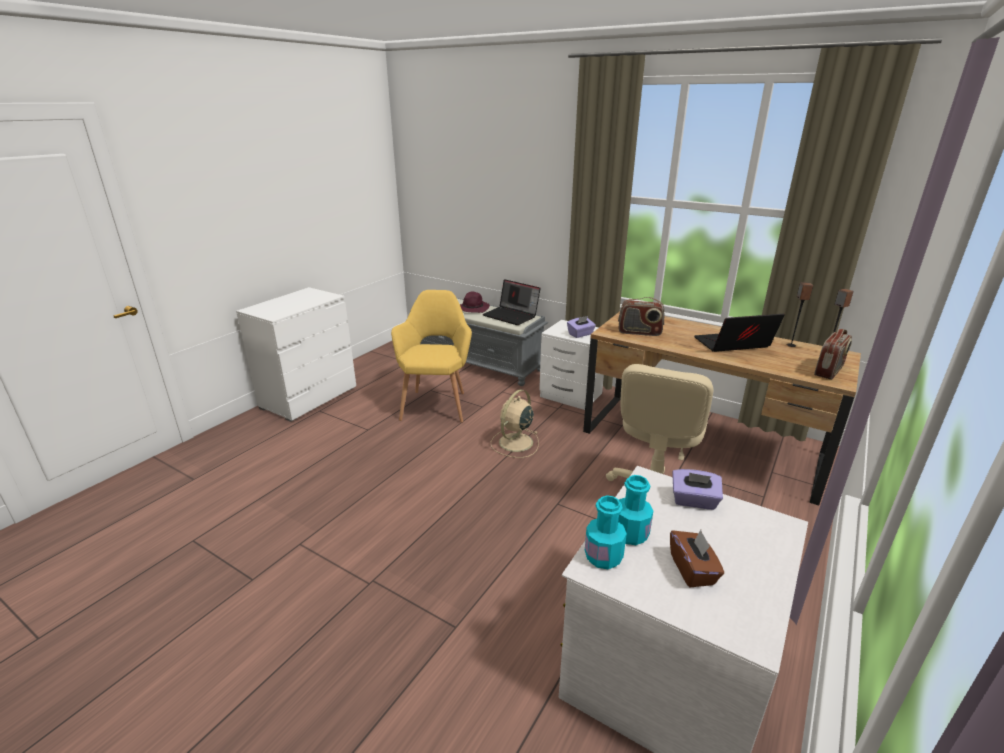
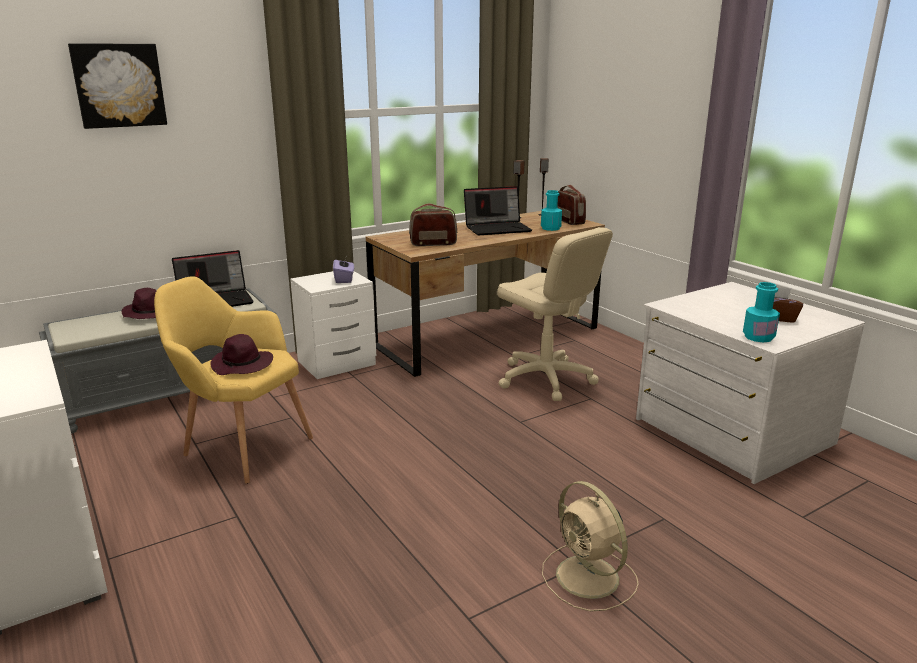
camera: 65 degrees left, 5 degrees down
beige fan [491,389,539,458] -> beige fan moved to [542,481,639,611]
radio [618,297,664,336] -> radio turned 135 degrees counterclockwise [409,203,457,246]
turquoise bottle [618,475,653,545] -> turquoise bottle moved to [541,190,562,231]
purple tissue box [672,469,723,510] -> none
laptop [694,314,785,352] -> laptop turned 120 degrees counterclockwise [464,186,532,235]
none -> picture [68,43,167,129]
none -> purple hat [210,334,273,375]

